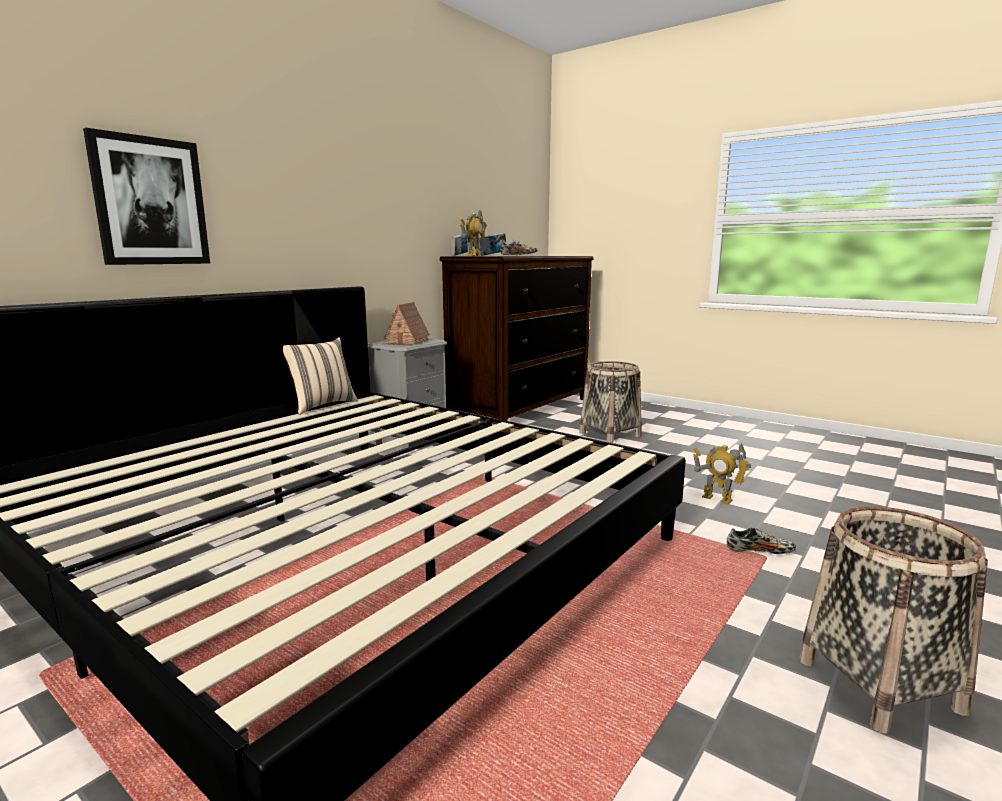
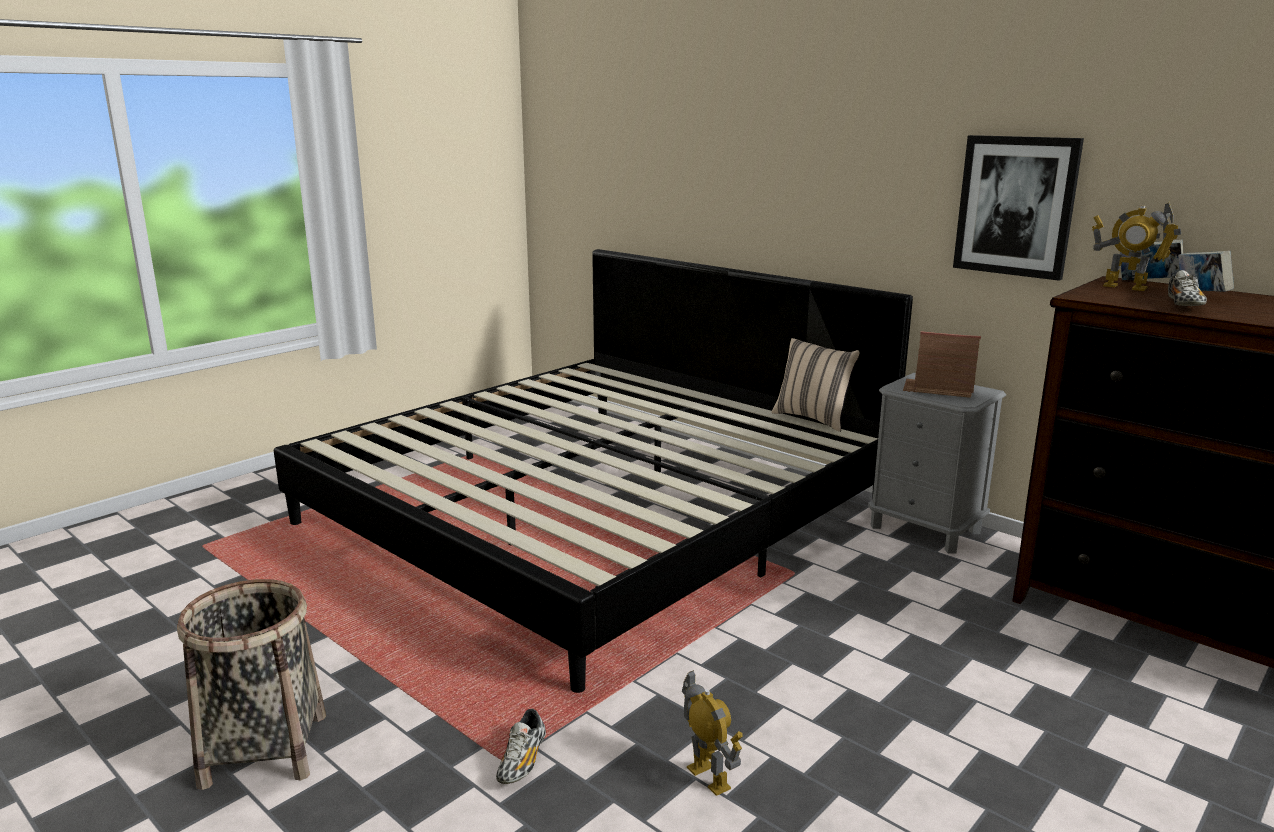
camera: 95 degrees right, 5 degrees up
picture [83,128,210,265] -> picture moved to [953,135,1084,281]
basket [579,361,642,443] -> none
toy robot [693,443,751,505] -> toy robot turned 105 degrees clockwise [682,670,743,796]

